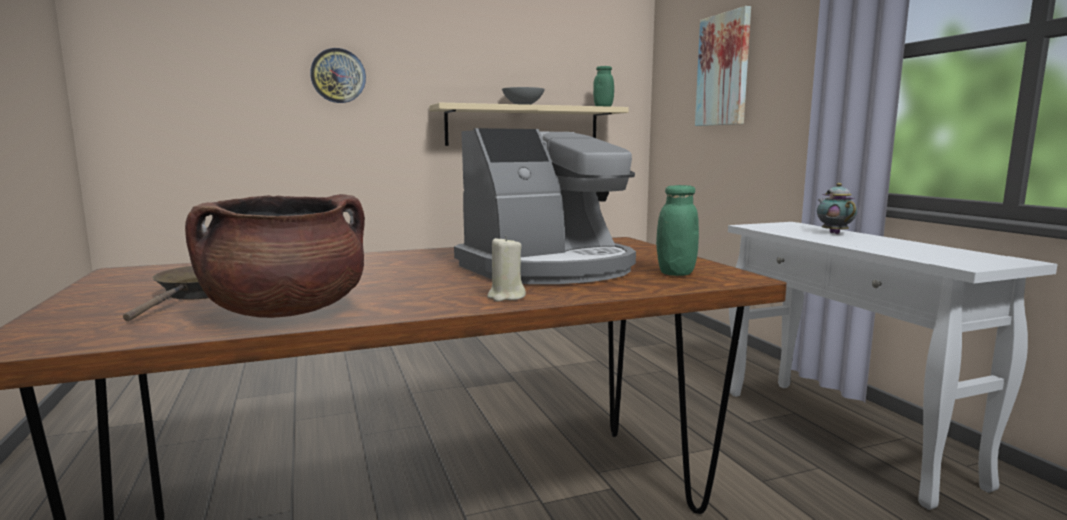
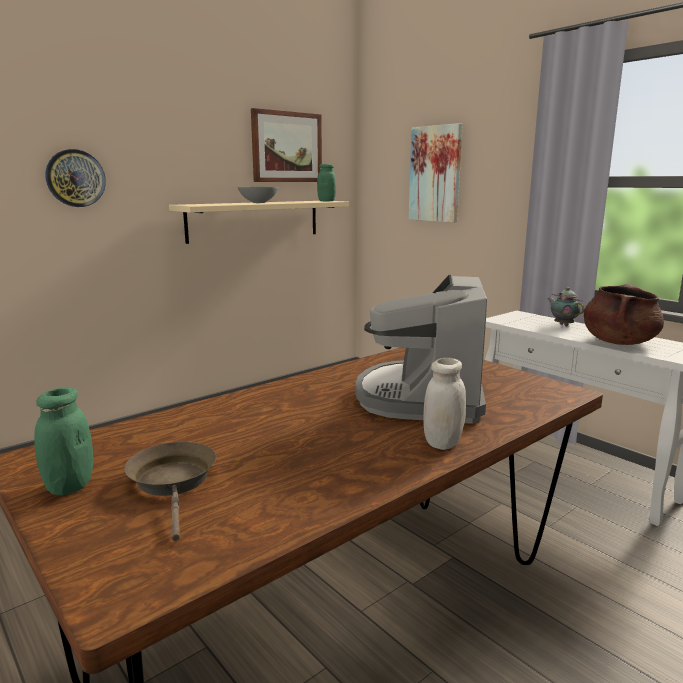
camera: 20 degrees left, 5 degrees up
brown cooking pot [185,194,365,318] -> brown cooking pot moved to [584,284,664,345]
coffee machine [454,128,636,284] -> coffee machine turned 150 degrees clockwise [355,274,487,424]
beige candle [487,235,526,302] -> white jar [423,358,466,450]
green jar [656,185,699,276] -> green jar moved to [34,388,93,495]
none -> picture [251,108,322,182]

